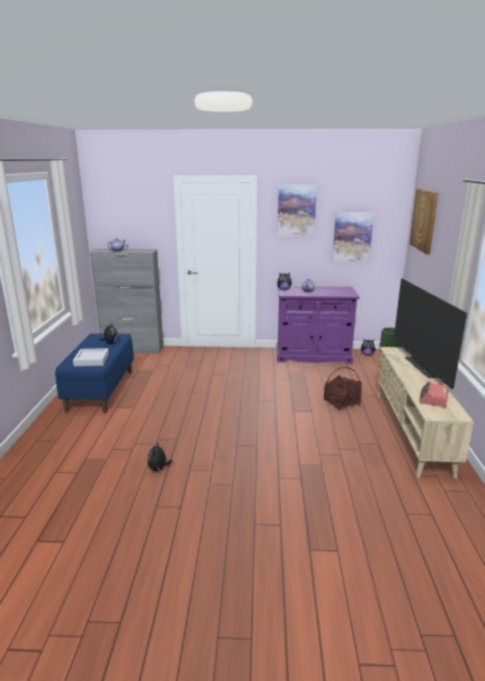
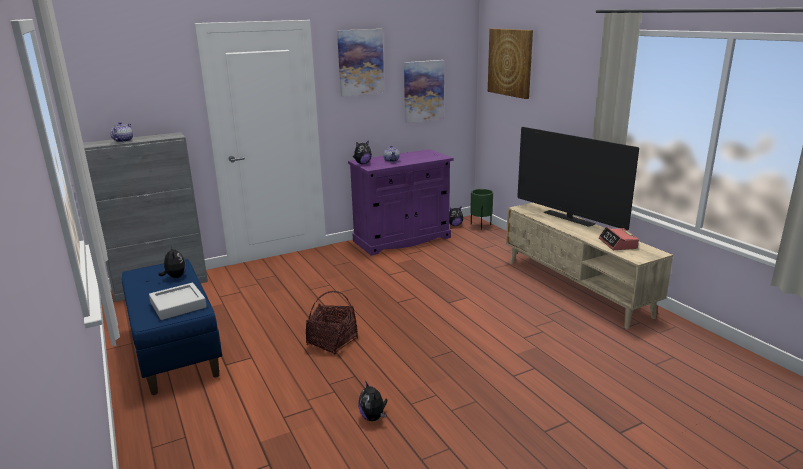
camera: 30 degrees left, 0 degrees up
basket [324,367,362,411] -> basket moved to [305,291,358,355]

